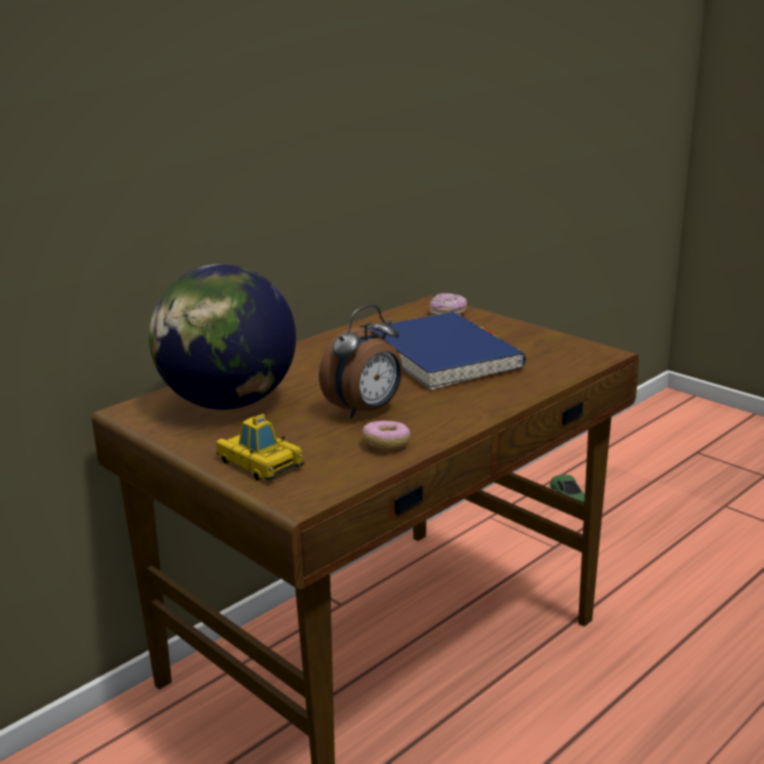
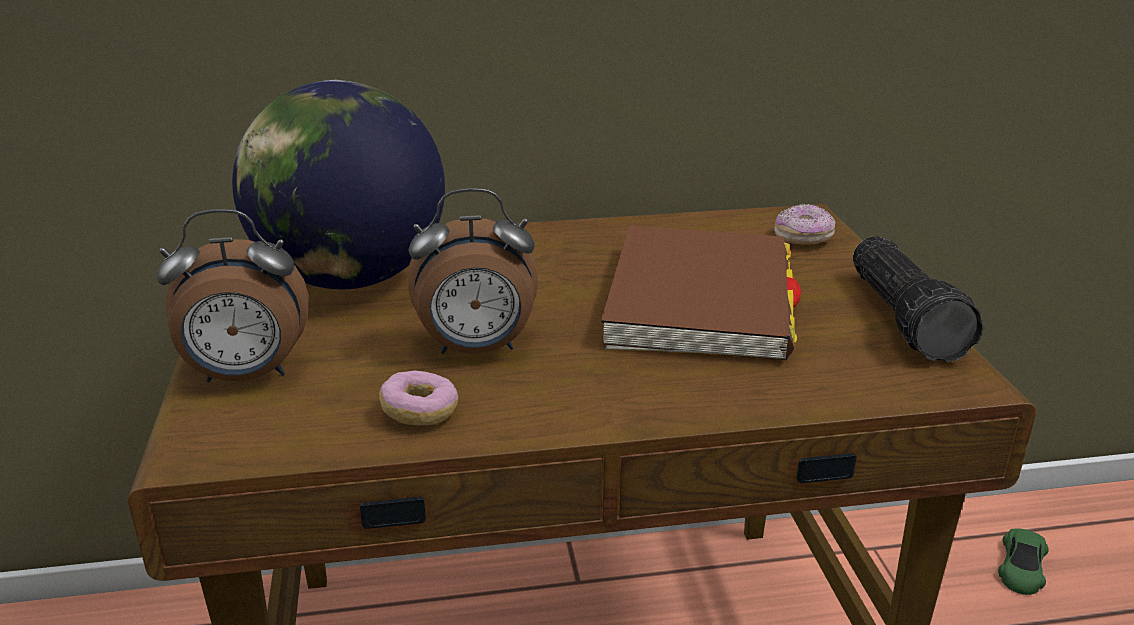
camera: 35 degrees right, 5 degrees up
toy car [216,414,304,480] -> alarm clock [157,209,309,382]
blue book [367,312,526,390] -> brown book [601,225,801,360]
none -> flashlight [853,236,983,362]

